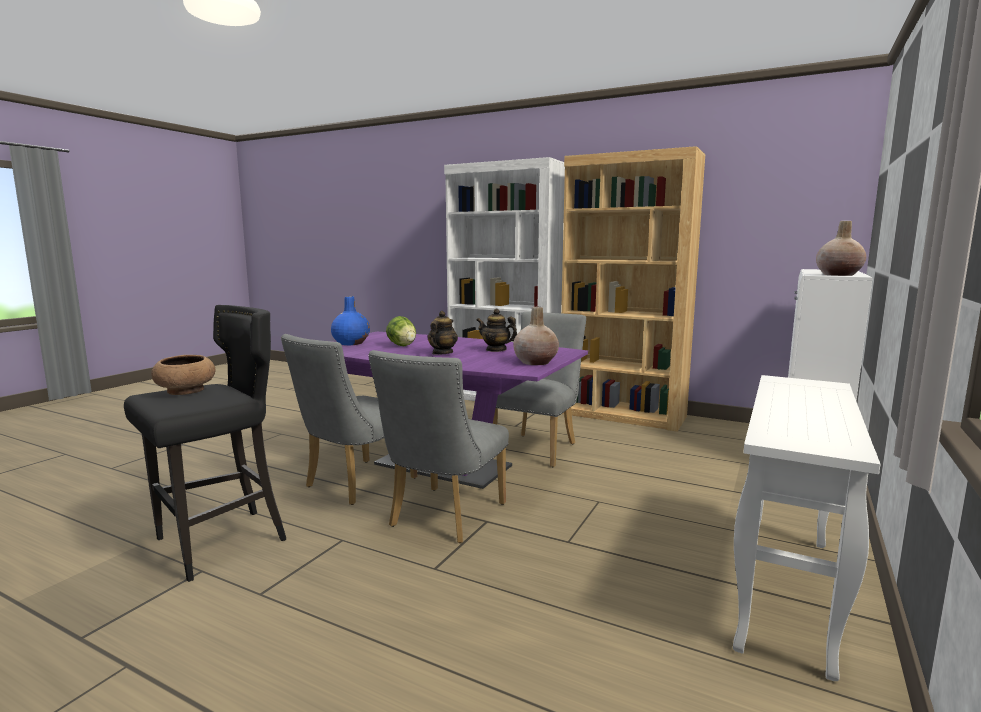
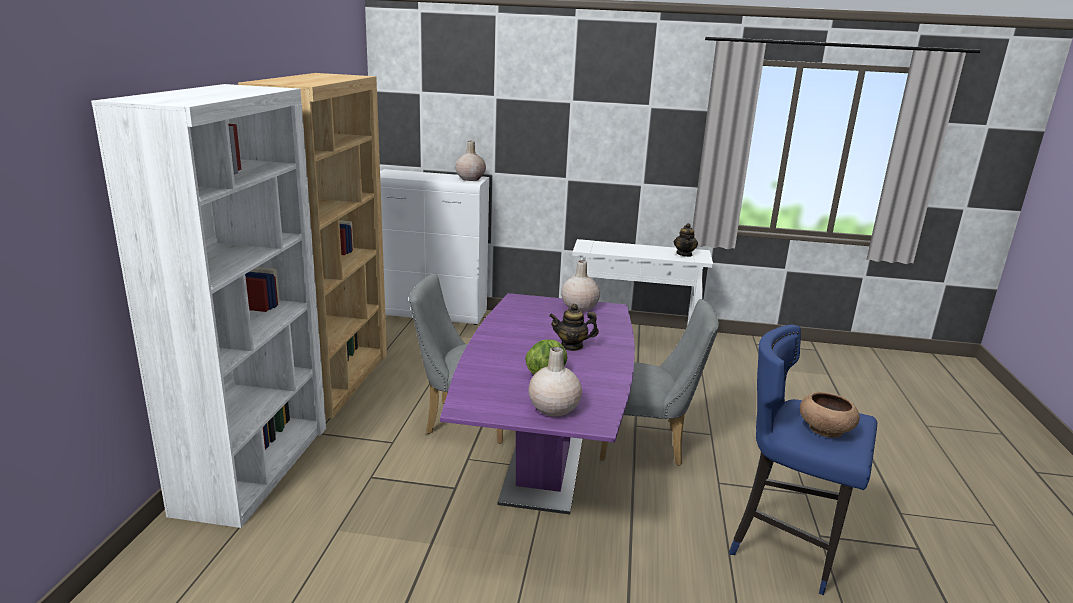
camera: 110 degrees left, 10 degrees up
black stool [124,305,286,582] -> blue stool [729,325,877,595]
grey chair [281,334,417,505] -> none
blue vase [331,296,370,345] -> beige vase [528,347,582,417]
teapot [476,309,517,352] -> teapot moved to [674,223,698,257]

